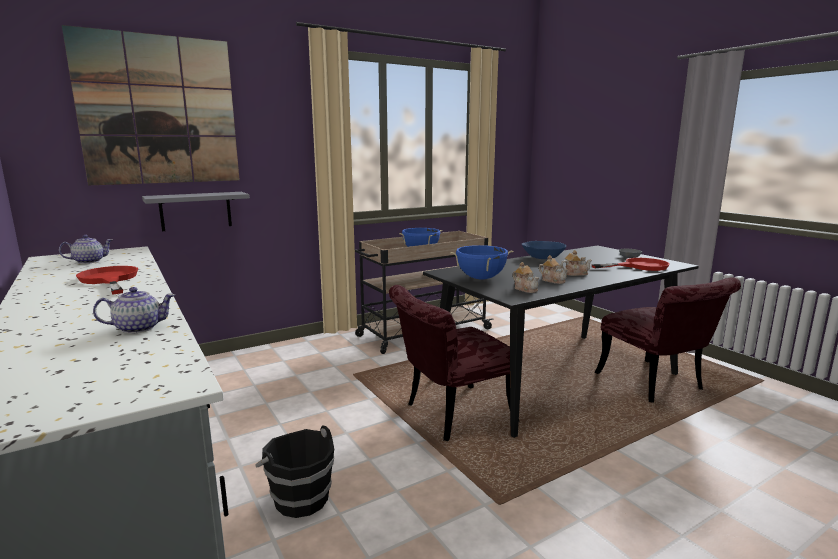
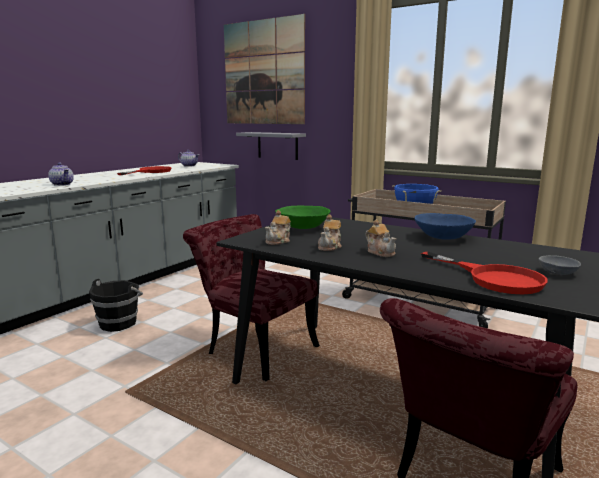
camera: 65 degrees right, 0 degrees up
blue cooking pot [450,245,513,279] -> green bowl [275,206,330,229]

